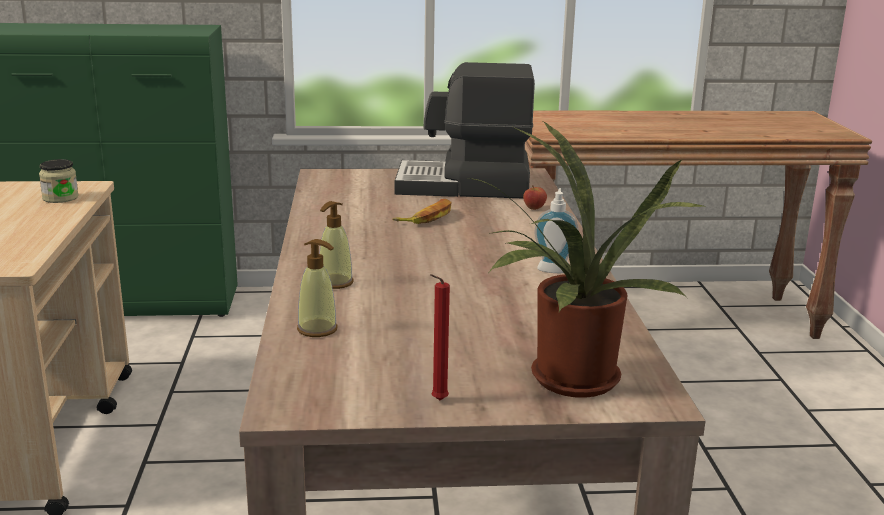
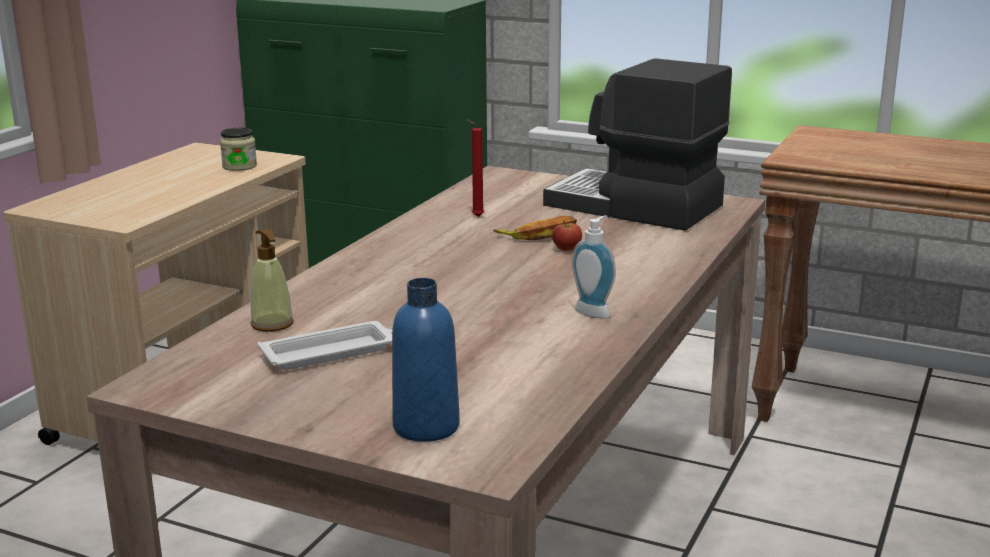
camera: 30 degrees right, 0 degrees up
soap dispenser [319,201,353,289] -> none
red candle [430,274,450,400] -> red candle moved to [466,119,484,217]
potted plant [468,120,706,398] -> blue bottle [392,278,460,442]
apple [523,185,547,210] -> apple moved to [552,220,582,251]
none -> white tray [258,321,392,370]

